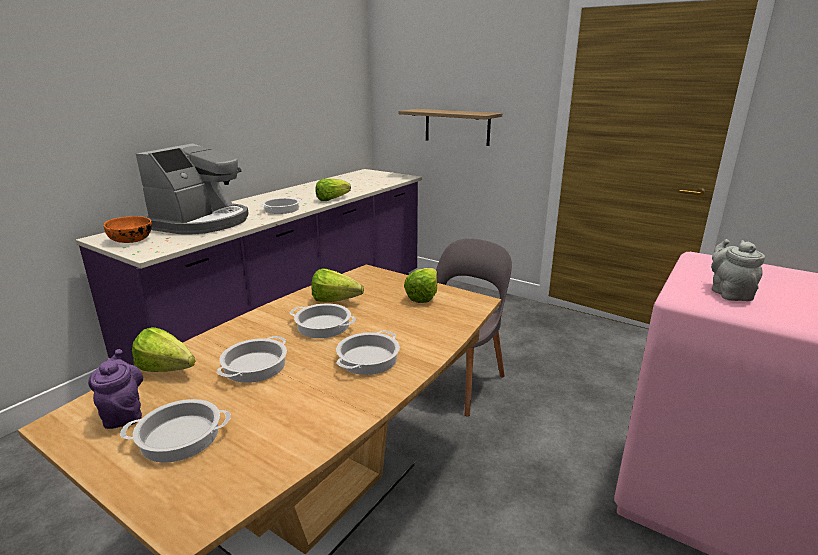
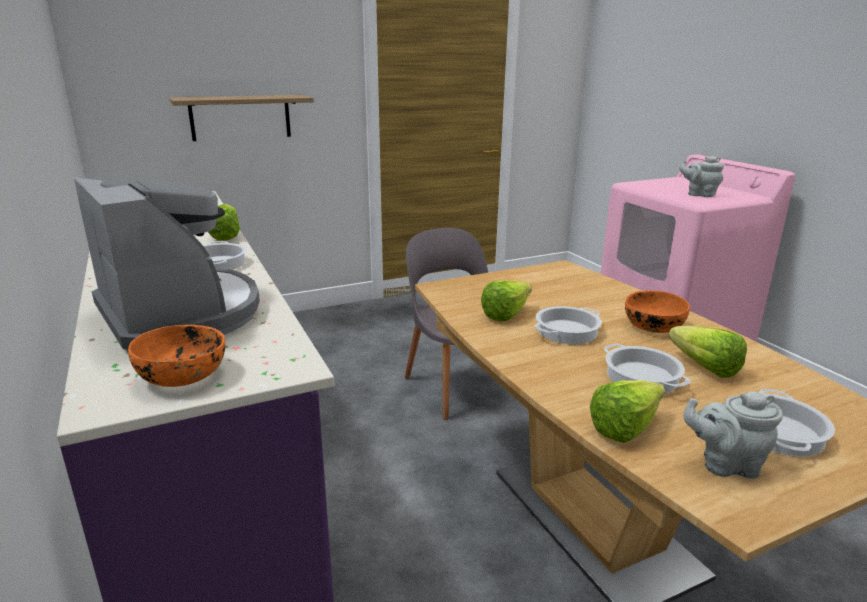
camera: 60 degrees left, 0 degrees up
purple teapot [88,349,143,429] -> grey teapot [683,391,783,479]
cooking pot [336,331,400,375] -> orange bowl [625,290,690,333]
lettuce [404,268,437,303] -> lettuce moved to [669,326,747,378]

